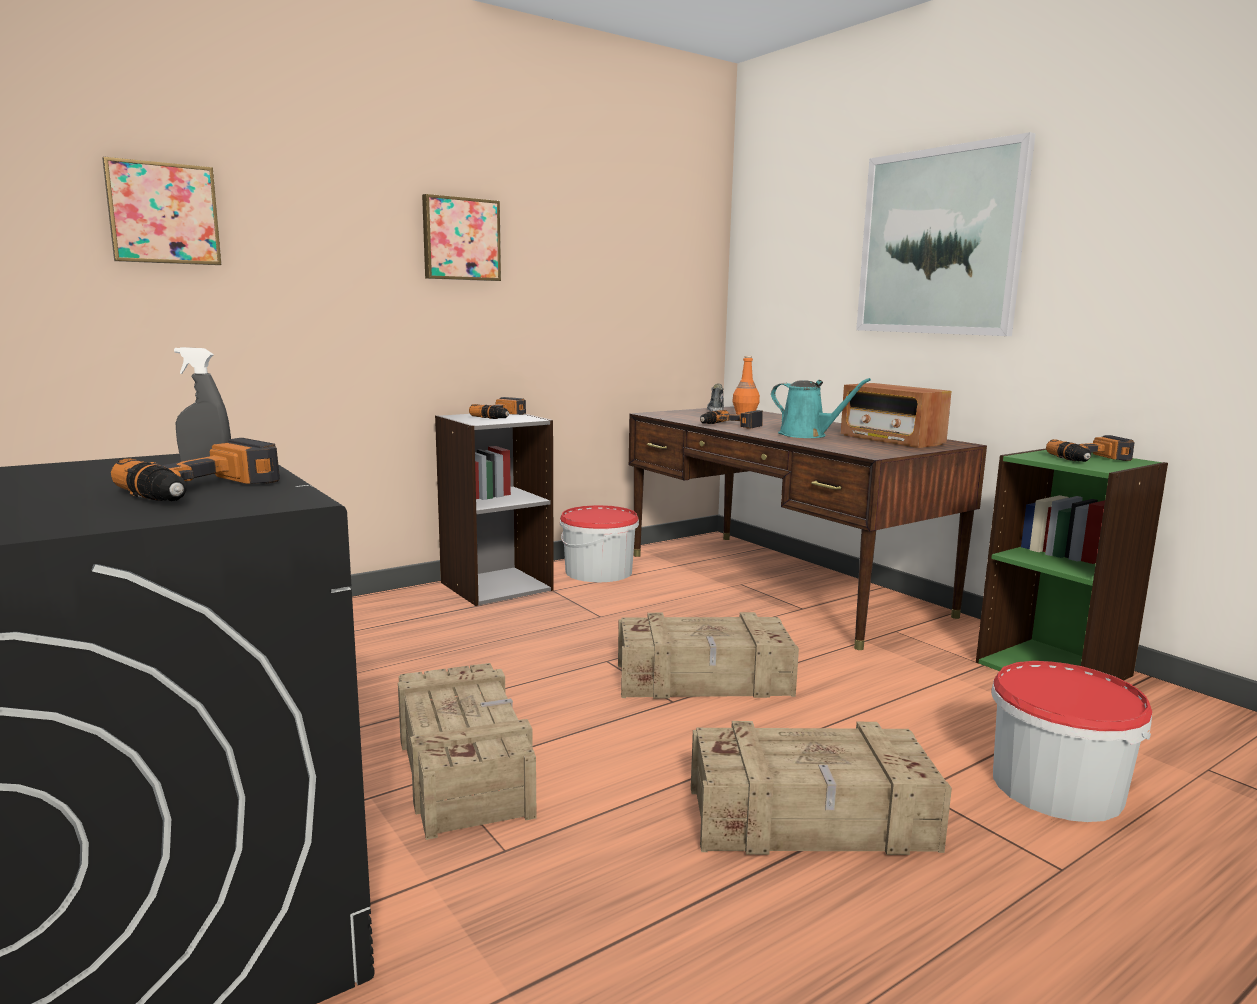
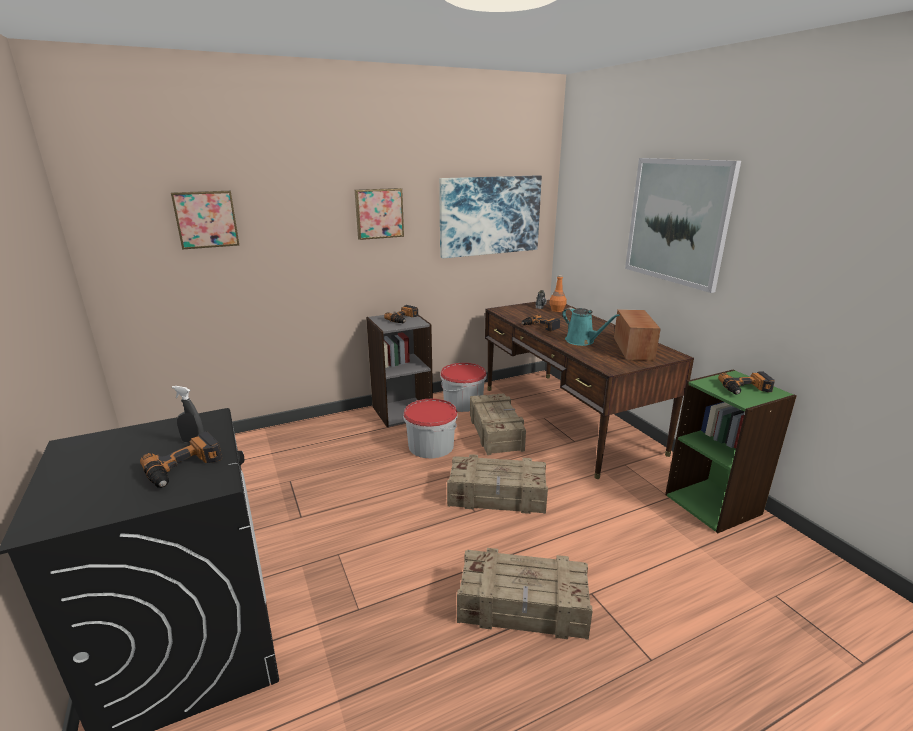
camera: 10 degrees right, 10 degrees up
crate [398,663,537,840] -> crate moved to [470,393,526,455]
radio [841,383,952,448] -> radio turned 150 degrees counterclockwise [614,309,661,361]
bucket [991,661,1152,822] -> bucket moved to [403,399,458,459]
none -> picture [439,175,542,258]

